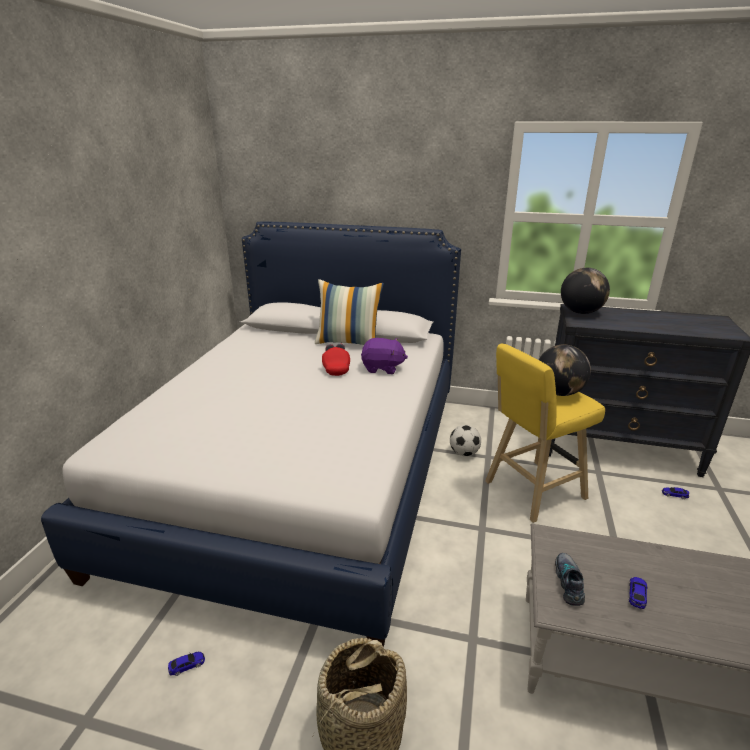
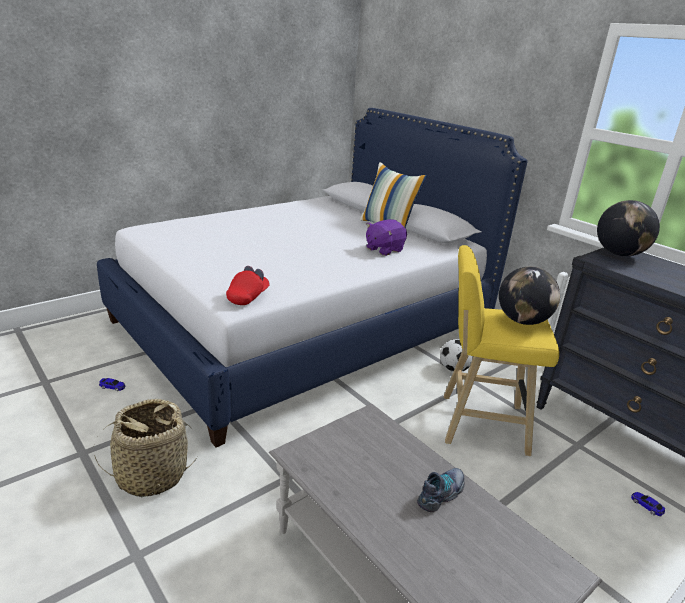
camera: 35 degrees right, 0 degrees up
red cap [322,344,350,376] -> red cap moved to [226,266,270,305]
purple plush toy [361,338,408,374] -> purple plush toy turned 90 degrees clockwise [366,219,407,256]
shoe [555,553,585,606] -> shoe moved to [417,468,465,512]
toy car [629,577,648,610] -> none

